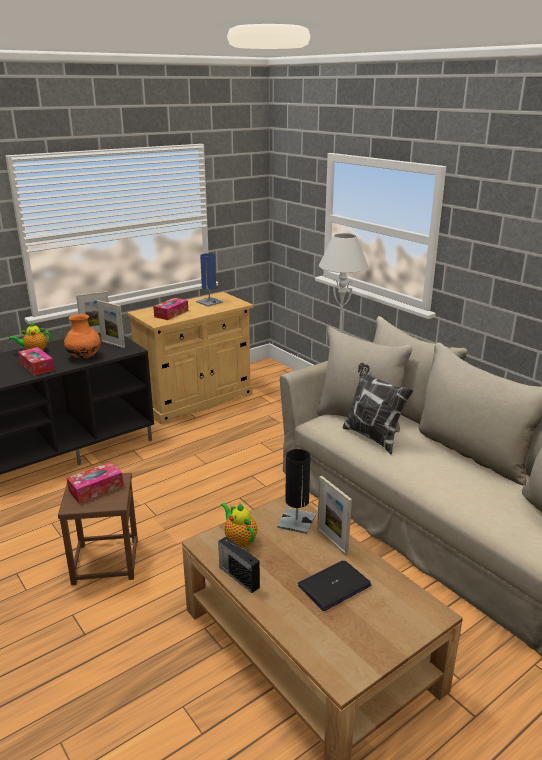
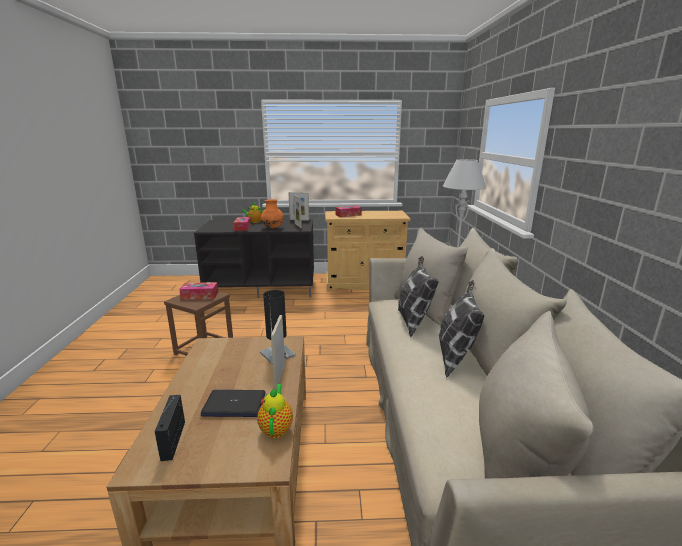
camera: 35 degrees right, 5 degrees down
blue table lamp [196,253,223,307] -> none
radio [218,536,260,593] -> radio moved to [154,395,185,461]
teapot [221,502,257,548] -> teapot moved to [257,384,293,438]
none -> pillow [439,280,484,378]

